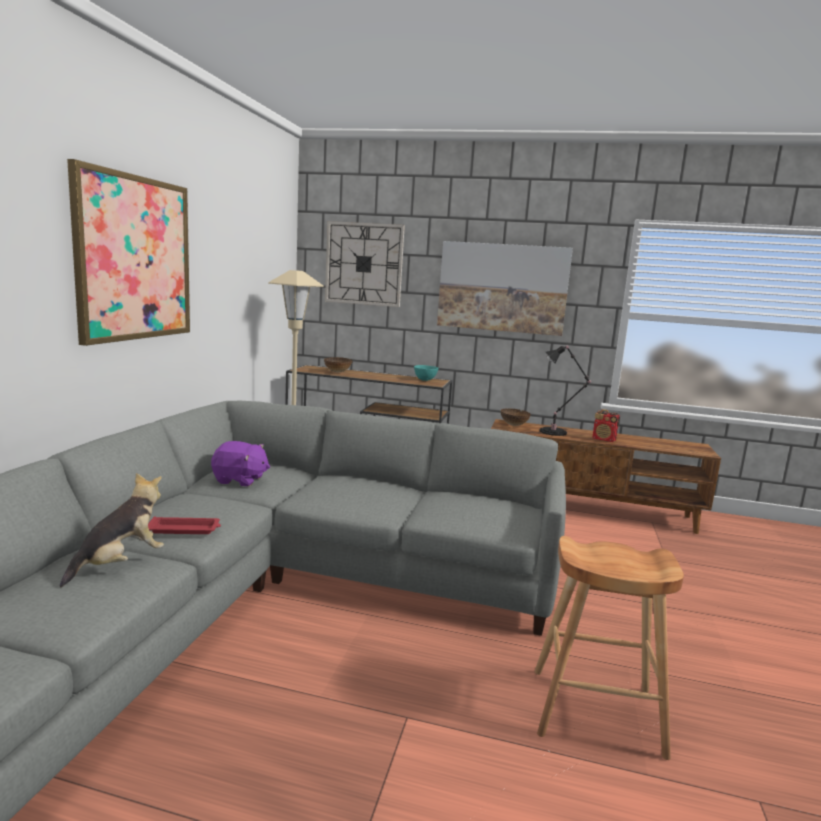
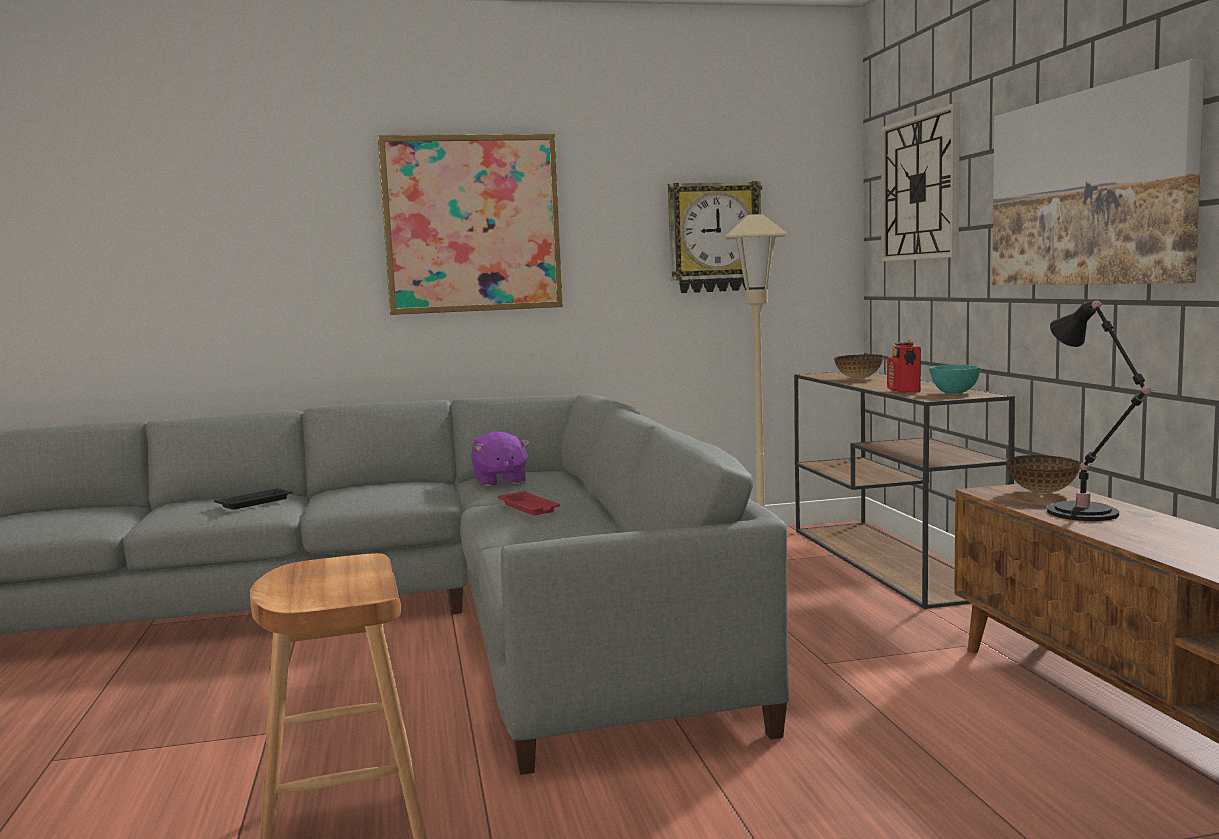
camera: 65 degrees right, 5 degrees down
plush toy [60,473,164,587] -> black tray [214,488,293,510]
red tray [148,516,221,534] -> red tray moved to [498,491,560,515]
radio [593,409,620,442] -> radio moved to [887,339,921,393]
none -> wall clock [668,181,762,293]

